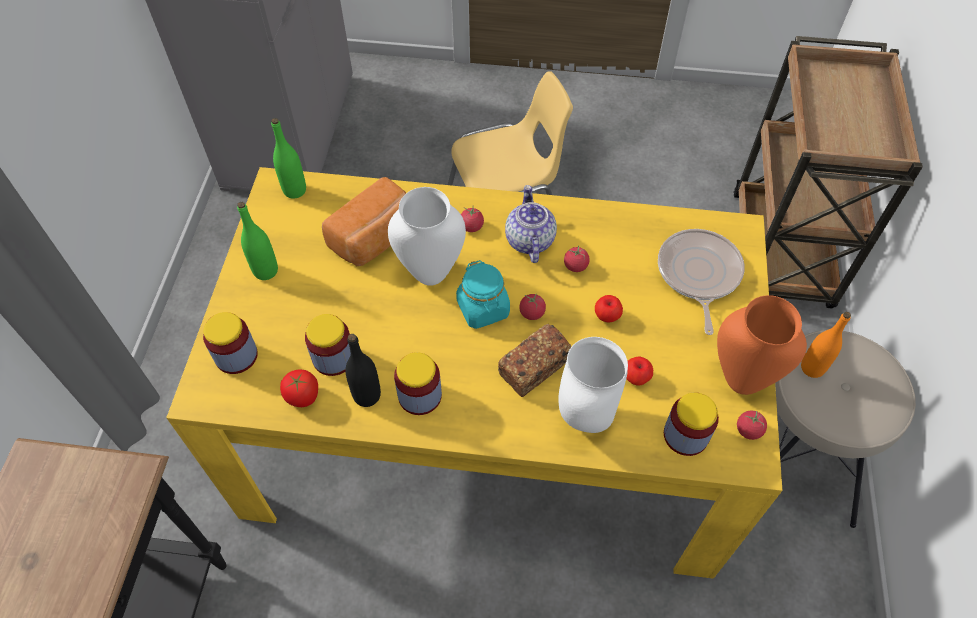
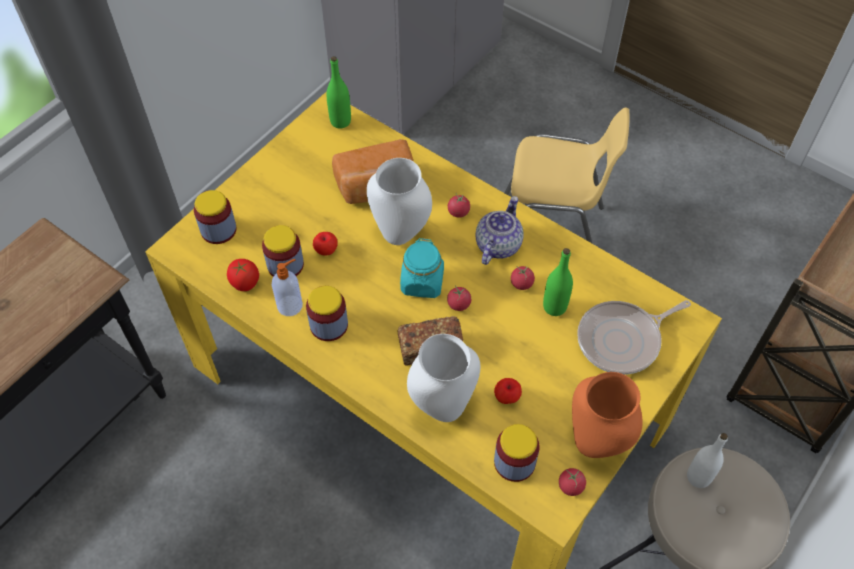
camera: 30 degrees right, 0 degrees up
green bottle [237,202,278,280] -> green bottle moved to [543,248,573,316]
black bottle [345,334,381,407] -> soap dispenser [272,259,303,316]
apple [595,295,623,323] -> apple moved to [313,232,338,256]
frying pan [658,229,745,335] -> frying pan turned 150 degrees counterclockwise [577,300,691,375]
orange bottle [801,312,851,378] -> white bottle [687,433,728,488]

